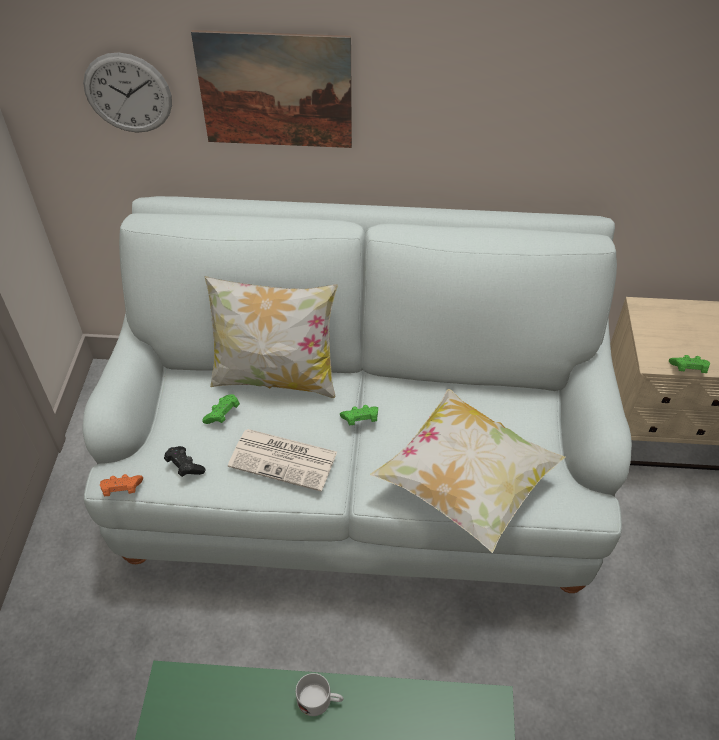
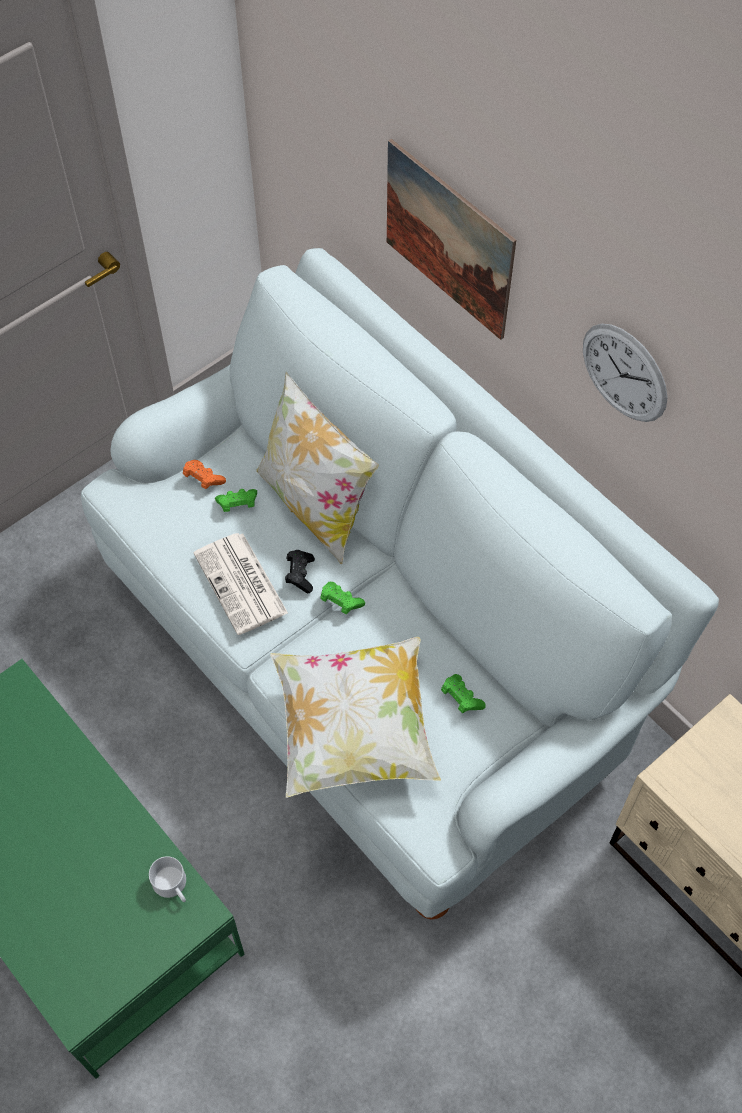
camera: 45 degrees right, 10 degrees up
wall clock [83,52,172,132] -> wall clock moved to [583,324,668,422]
orange game controller [100,474,143,496] -> orange game controller moved to [183,460,226,489]
black game controller [164,446,205,477] -> black game controller moved to [285,550,315,593]
white mug [296,673,344,716] -> white mug moved to [149,856,186,902]
green game controller [669,355,710,373] -> green game controller moved to [441,674,486,713]

